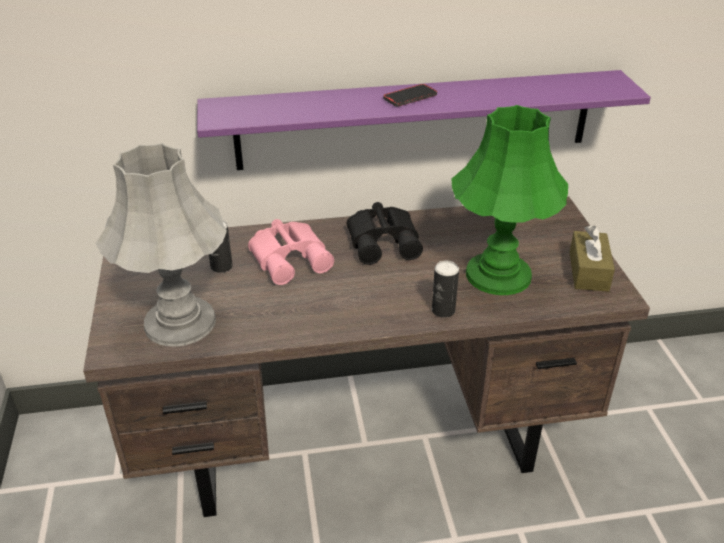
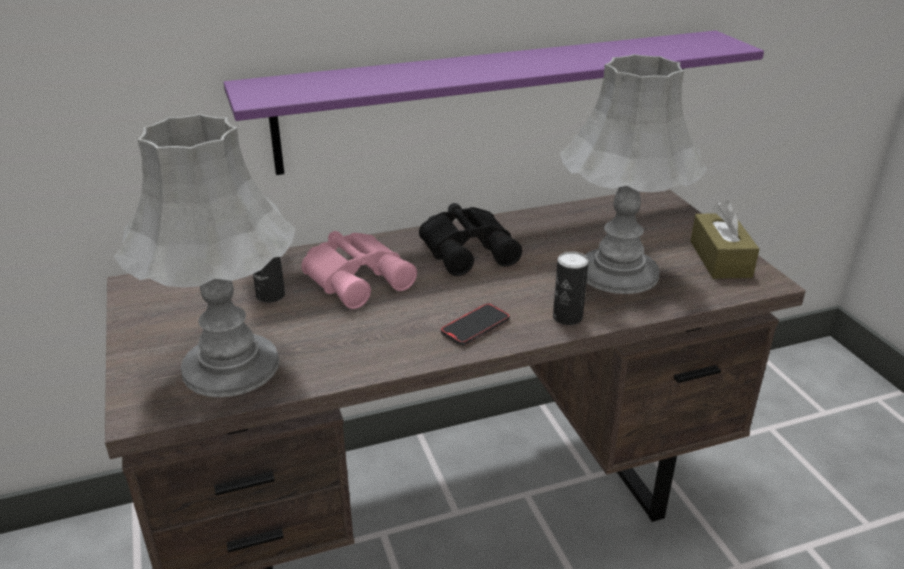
camera: 10 degrees left, 5 degrees down
phone [383,84,437,106] -> phone moved to [441,303,510,346]
green table lamp [452,105,568,295] -> grey table lamp [560,54,707,294]

